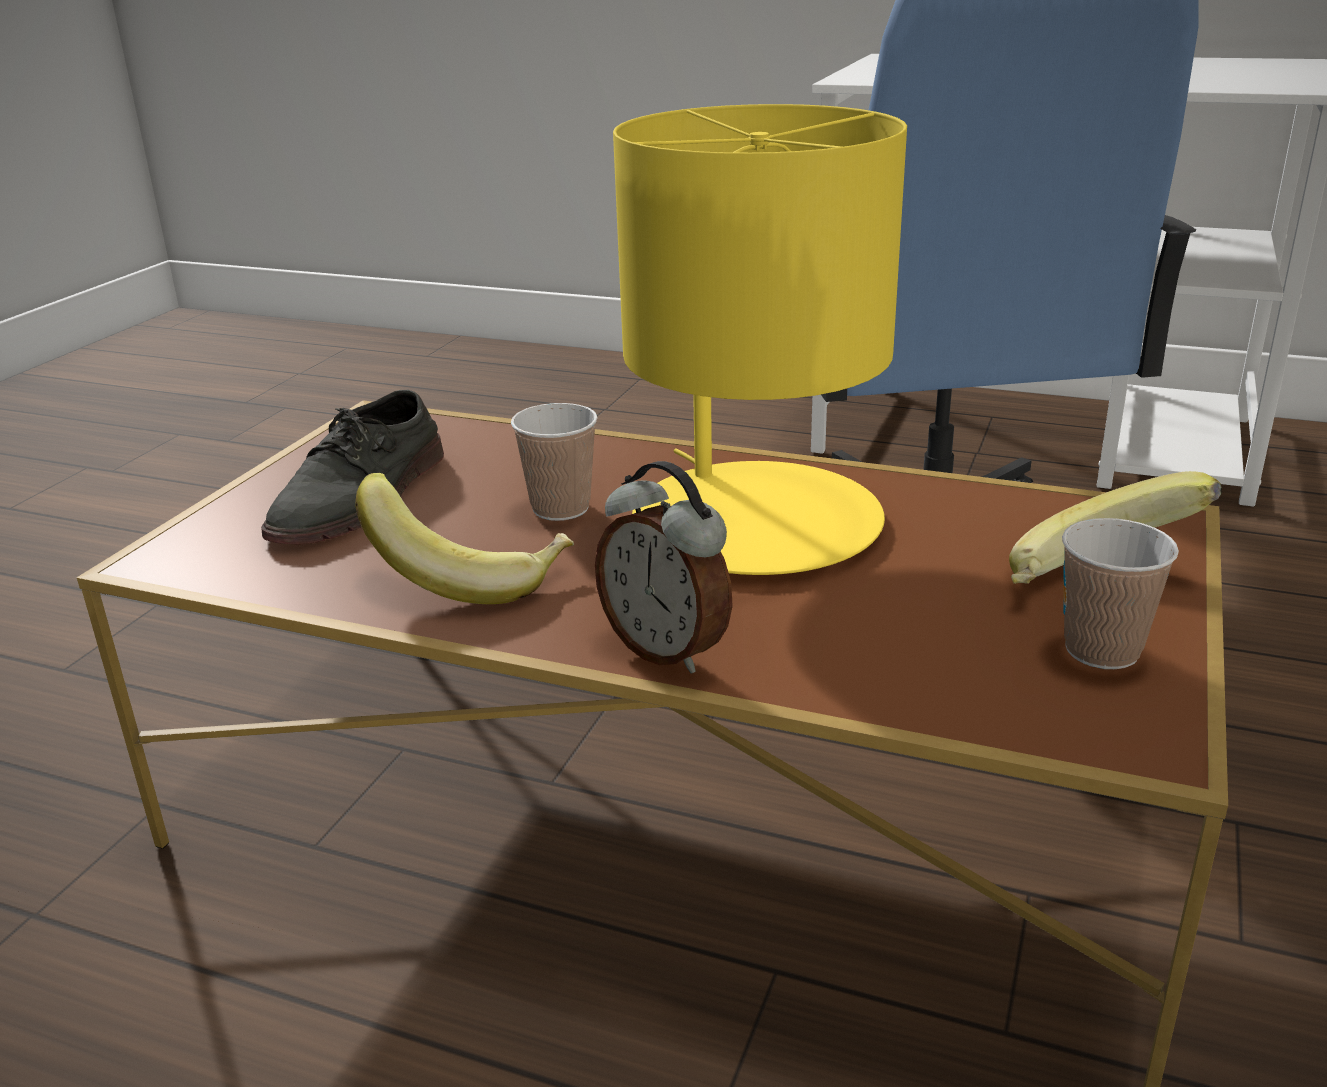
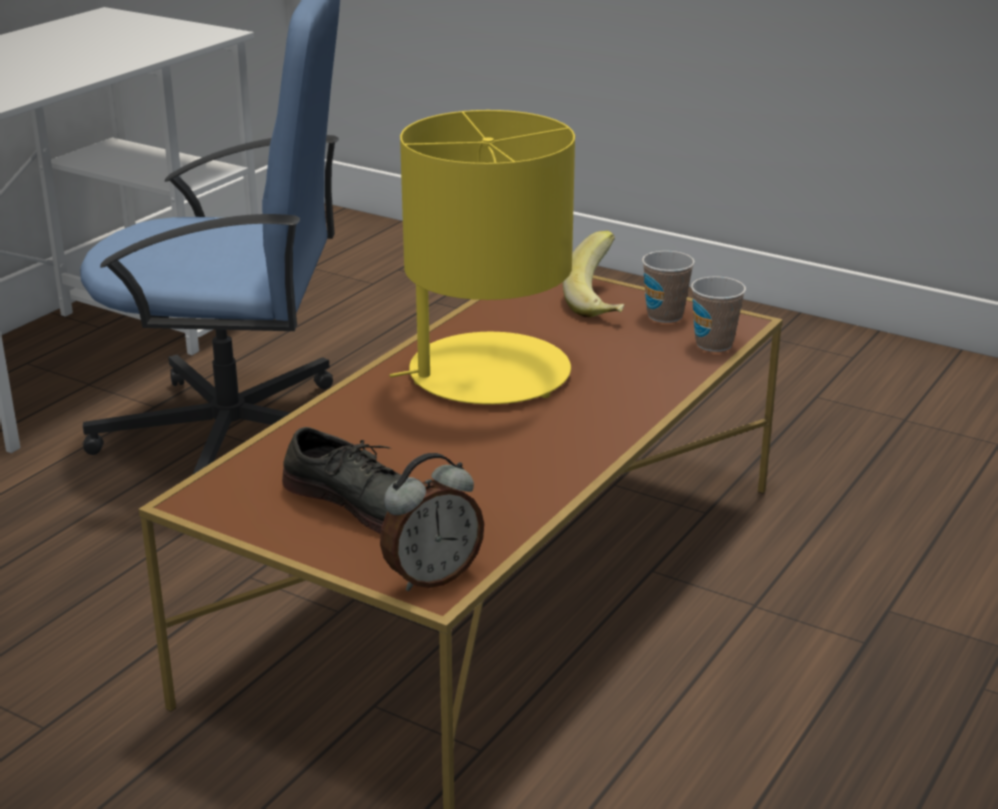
camera: 80 degrees left, 0 degrees up
banana [355,473,574,604] -> none
cup [511,403,598,521] -> cup moved to [691,276,746,352]
alarm clock [595,461,733,674] -> alarm clock moved to [380,453,484,591]

